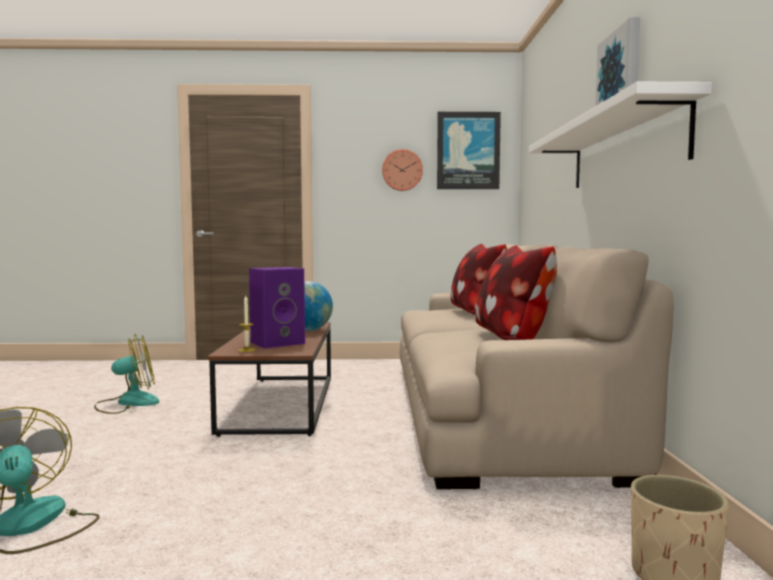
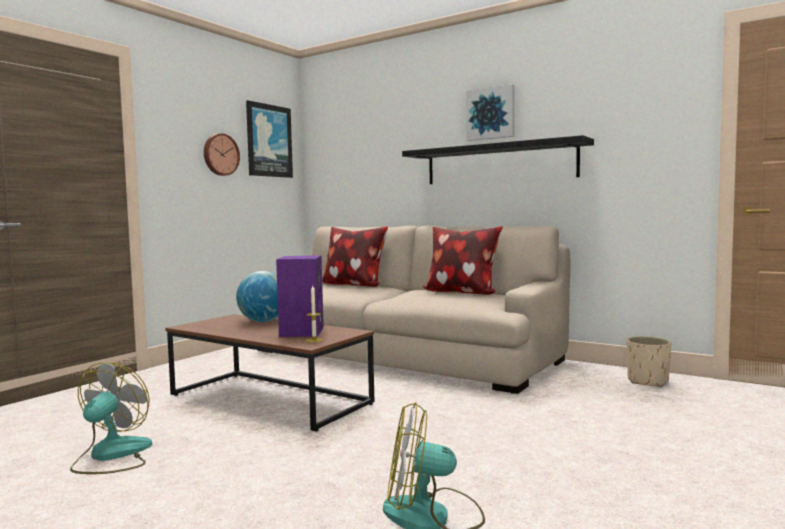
camera: 55 degrees left, 0 degrees up
white shelf [529,82,712,188] -> black shelf [402,135,594,184]

